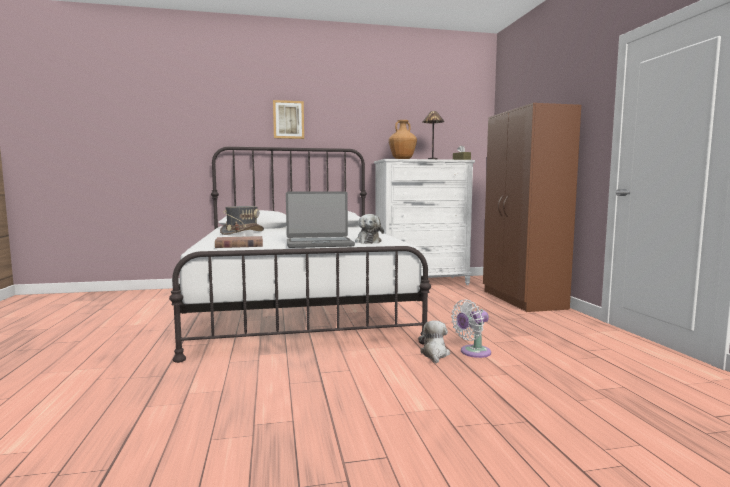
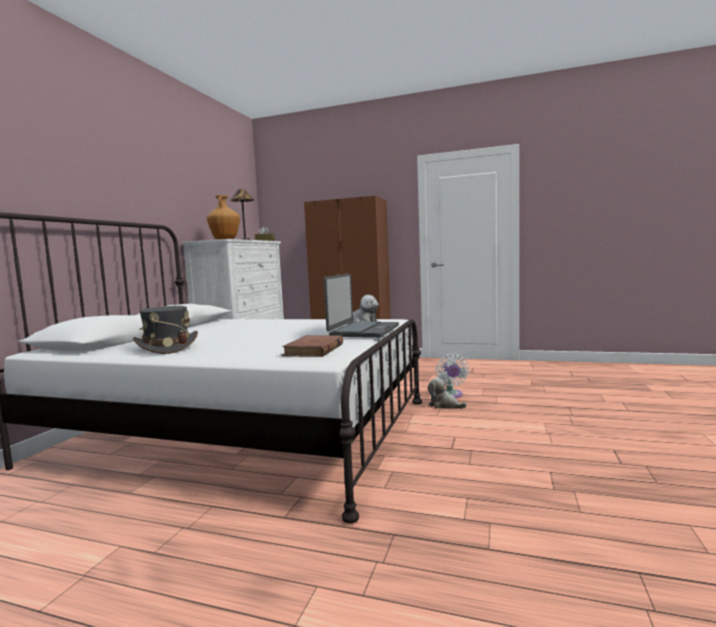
camera: 60 degrees left, 0 degrees up
picture [273,100,304,139] -> none

